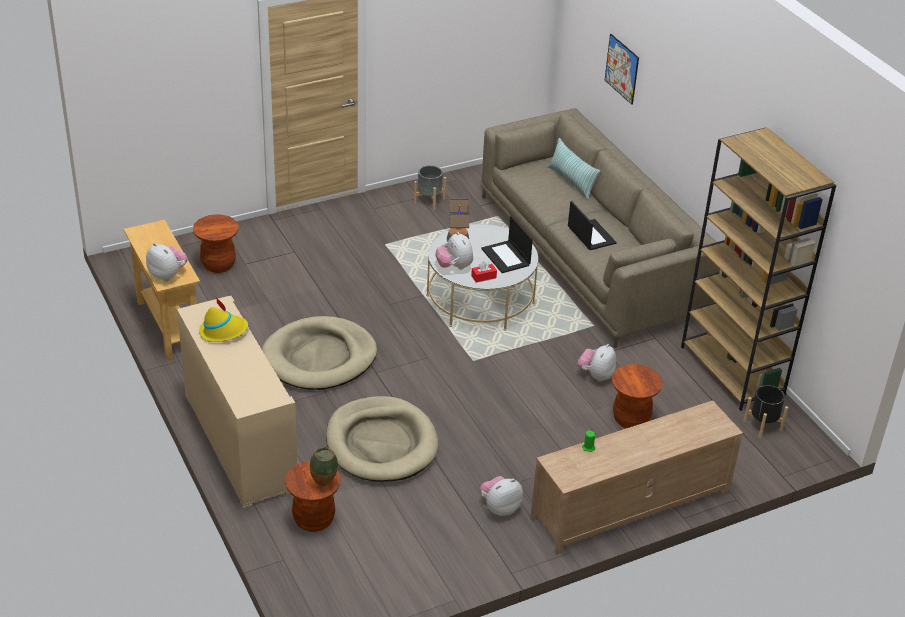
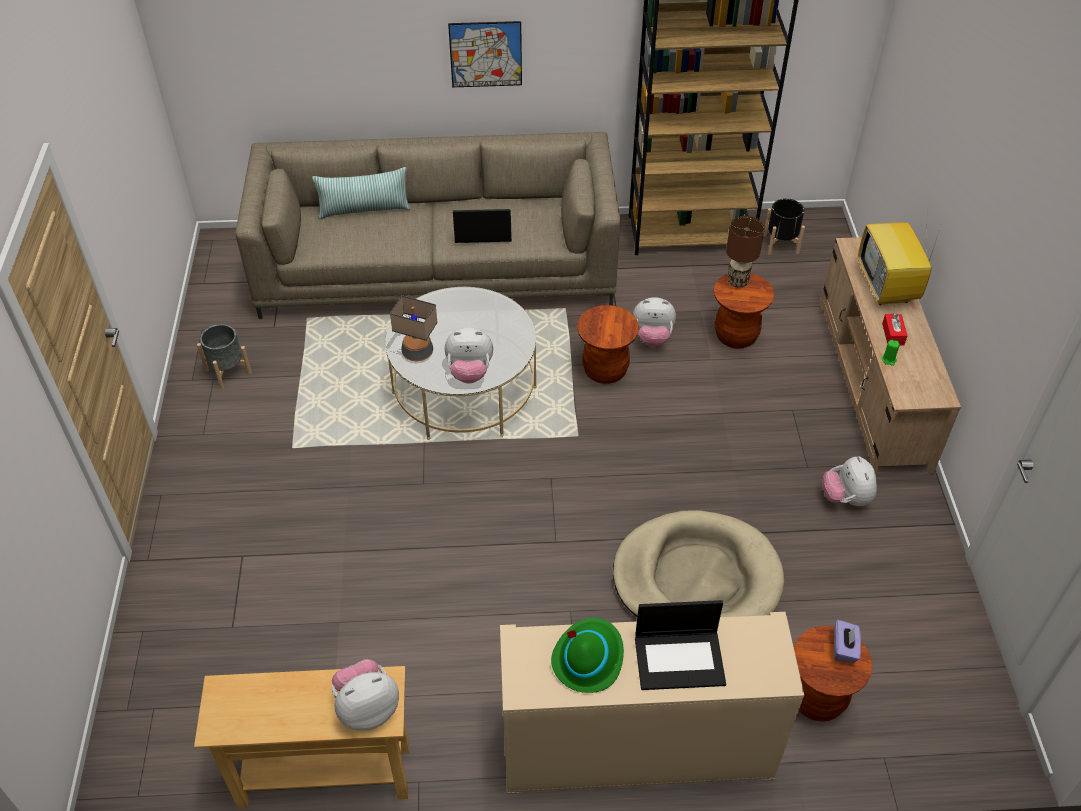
camera: 65 degrees left, 10 degrees up
brown stool [193,214,238,273] -> brown stool moved to [577,305,639,384]
yellow hat [199,298,248,342] -> green hat [551,618,624,693]
beige dog bed [262,316,377,390] -> none
vase [310,447,338,486] -> purple tissue box [834,620,861,663]
red tissue box [471,261,497,282] -> red tissue box moved to [882,313,907,345]
laptop [481,216,533,273] -> laptop moved to [635,600,726,690]
plush toy [577,344,616,382] -> plush toy turned 45 degrees counterclockwise [633,297,676,347]
picture [605,34,639,105] -> picture moved to [448,21,522,87]
none -> brown table lamp [726,216,765,288]
none -> television [858,222,940,305]

